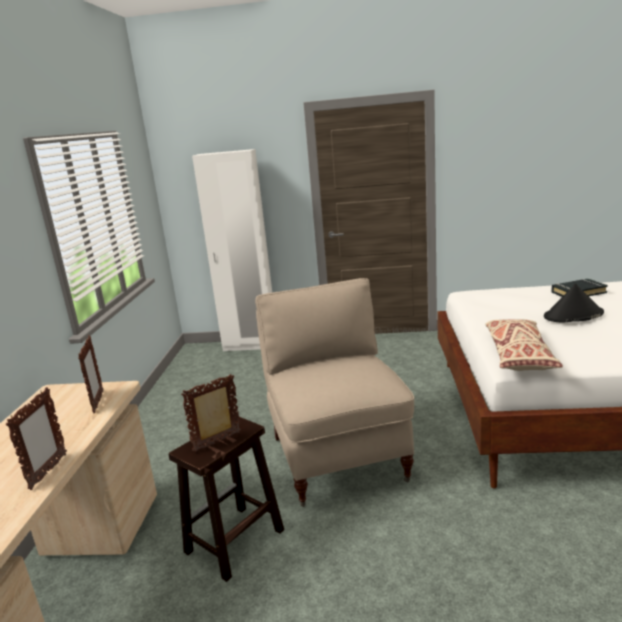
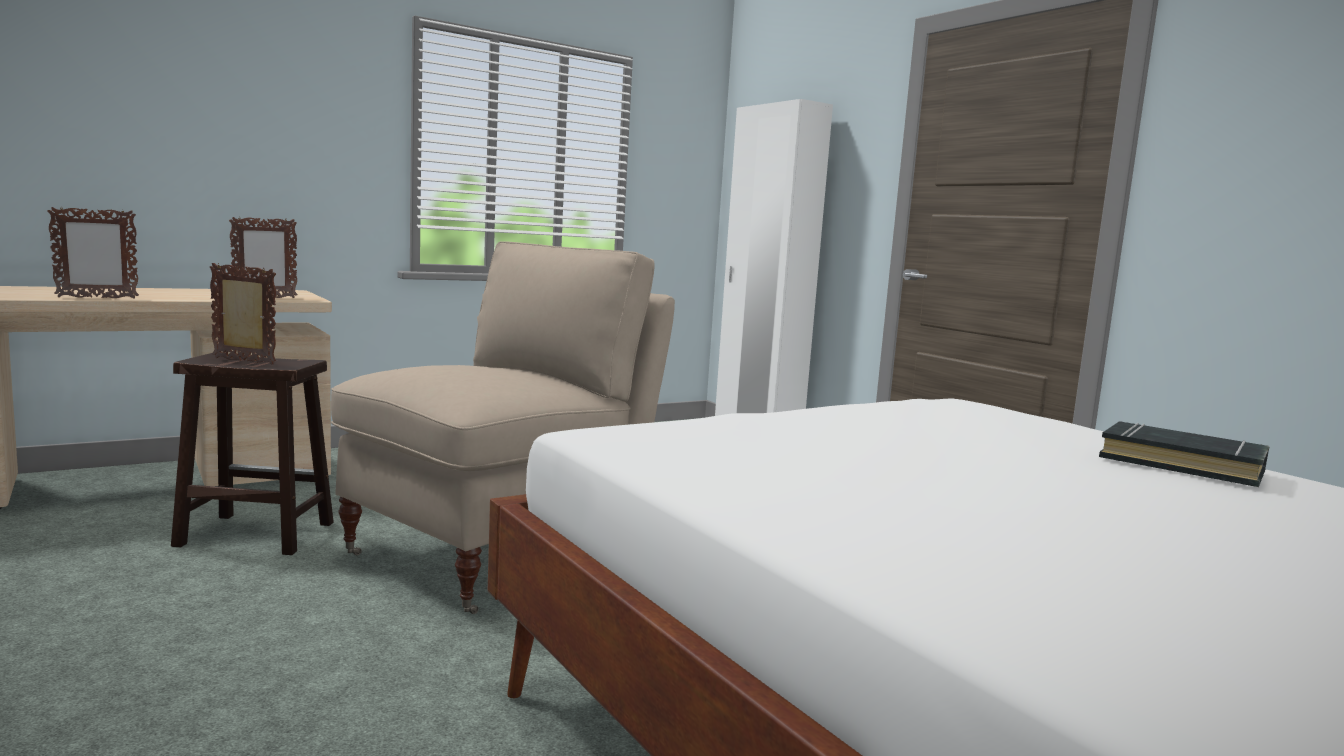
camera: 50 degrees right, 10 degrees down
beige pillow [486,319,563,371] -> none
black hat [544,284,604,323] -> none

